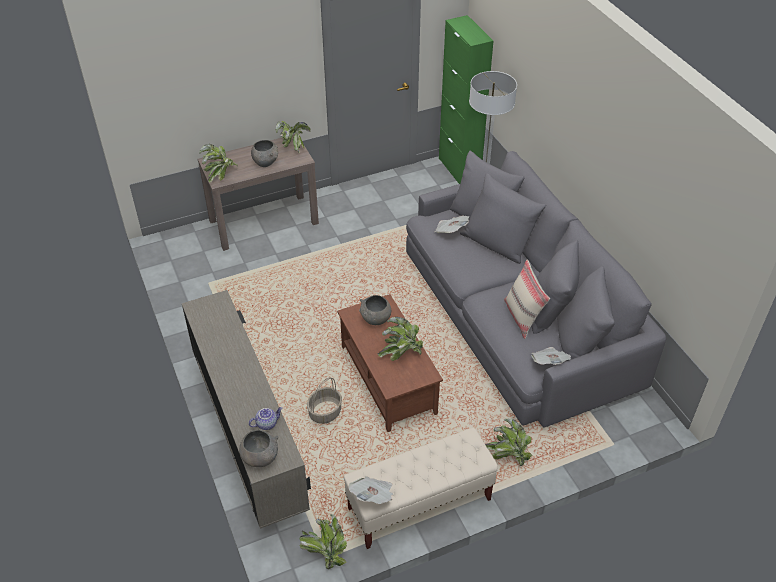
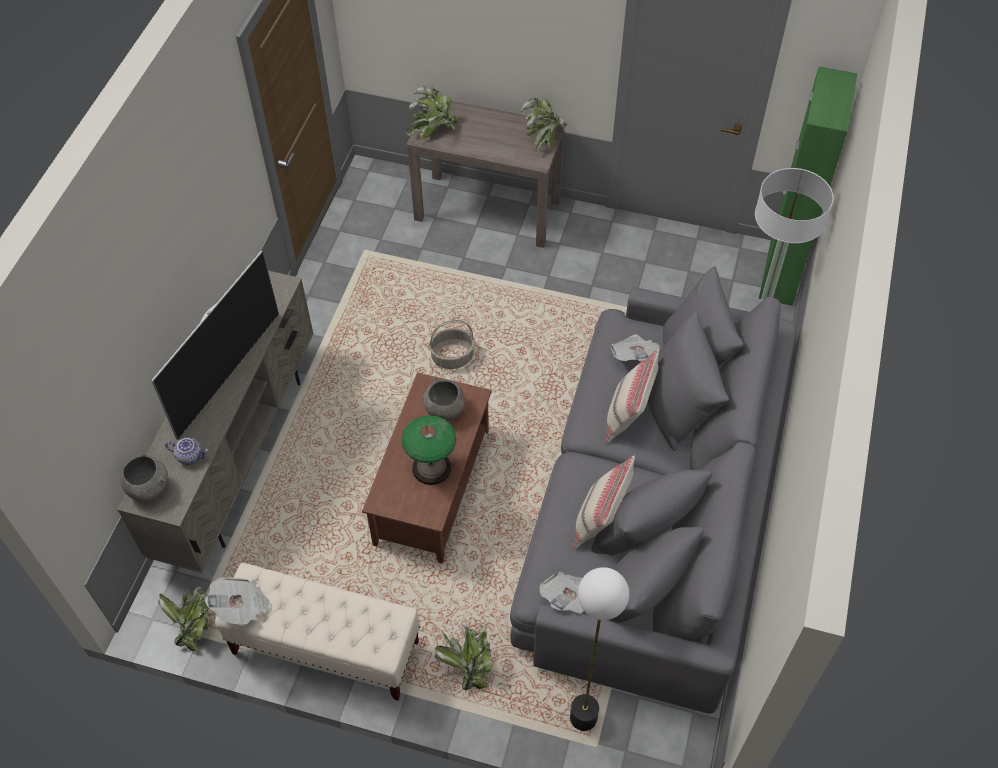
camera: 40 degrees right, 10 degrees up
grey bowl [251,140,278,167] -> none
basket [307,378,342,424] -> basket moved to [429,320,475,369]
potted plant [378,317,423,361] -> table lamp [402,415,456,485]
none -> television [151,251,279,440]
none -> floor lamp [570,567,629,731]
none -> beige pillow [605,349,659,444]

